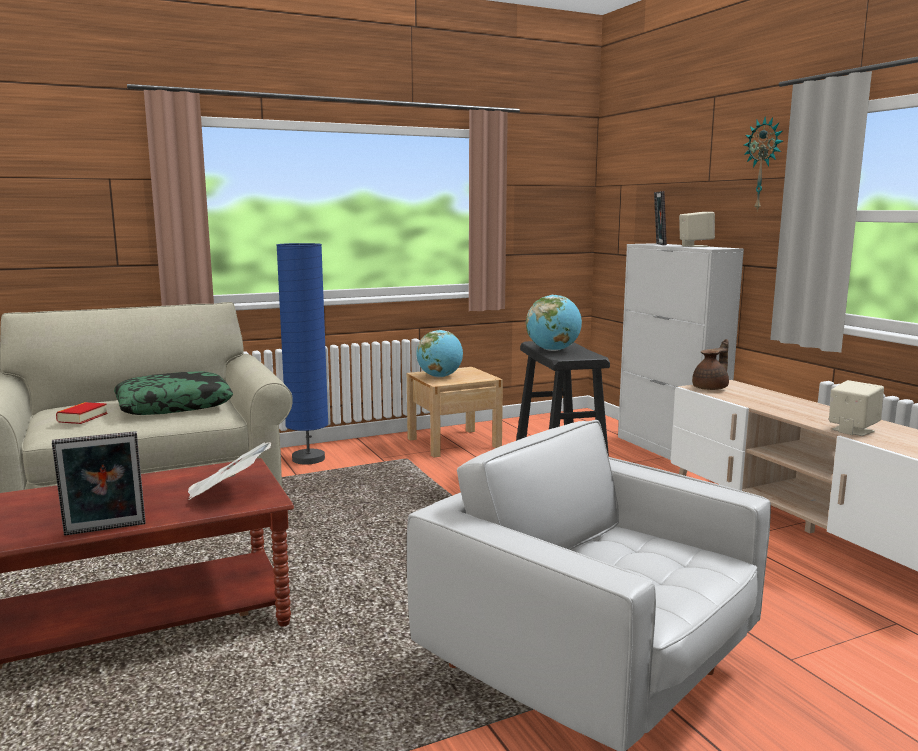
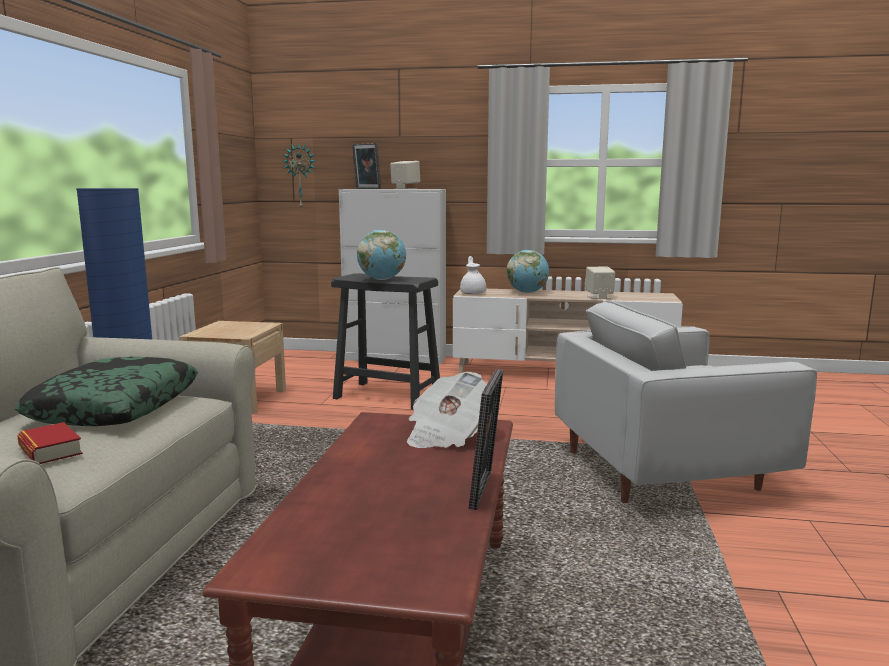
camera: 55 degrees left, 0 degrees up
globe [416,330,463,377] -> globe moved to [507,250,549,293]
brown teapot [692,339,729,390] -> white teapot [460,256,486,294]
wall clock [744,116,783,212] -> wall clock moved to [282,142,316,210]

